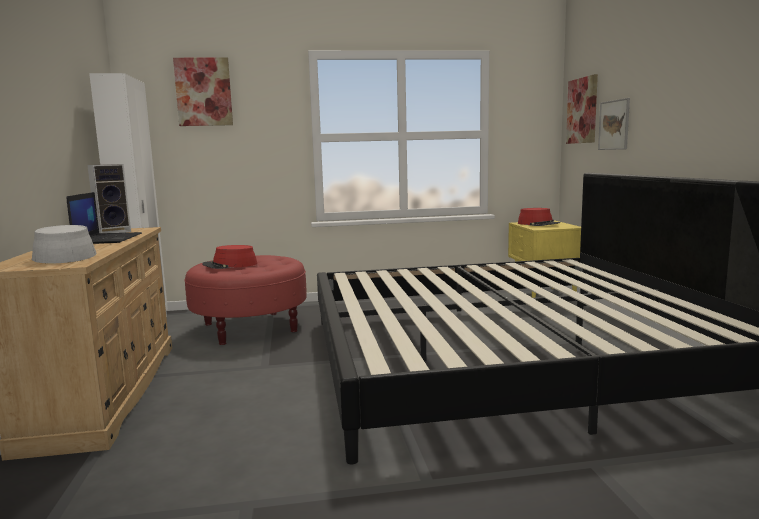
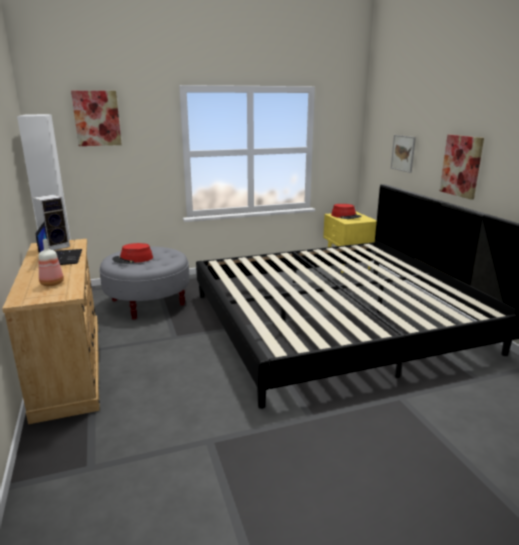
camera: 10 degrees left, 10 degrees up
grey hat [32,225,96,264] -> bottle [39,239,64,286]
red ottoman [184,255,307,345] -> grey ottoman [99,247,189,320]
picture [566,74,598,144] -> picture moved to [440,135,484,200]

